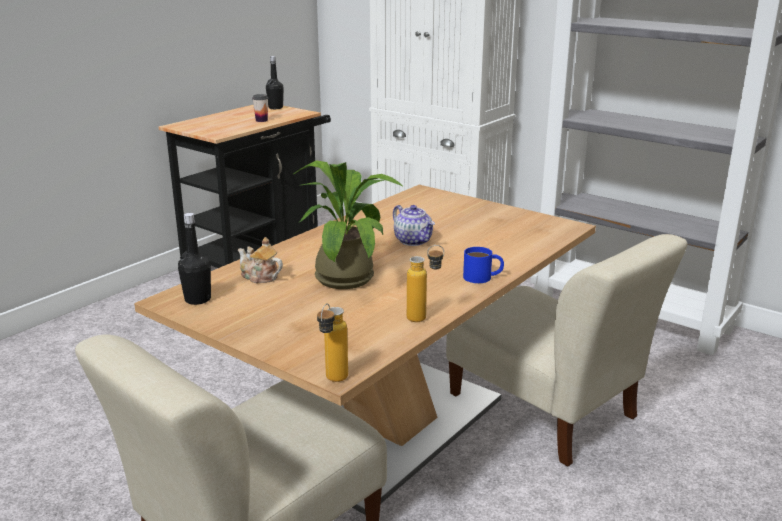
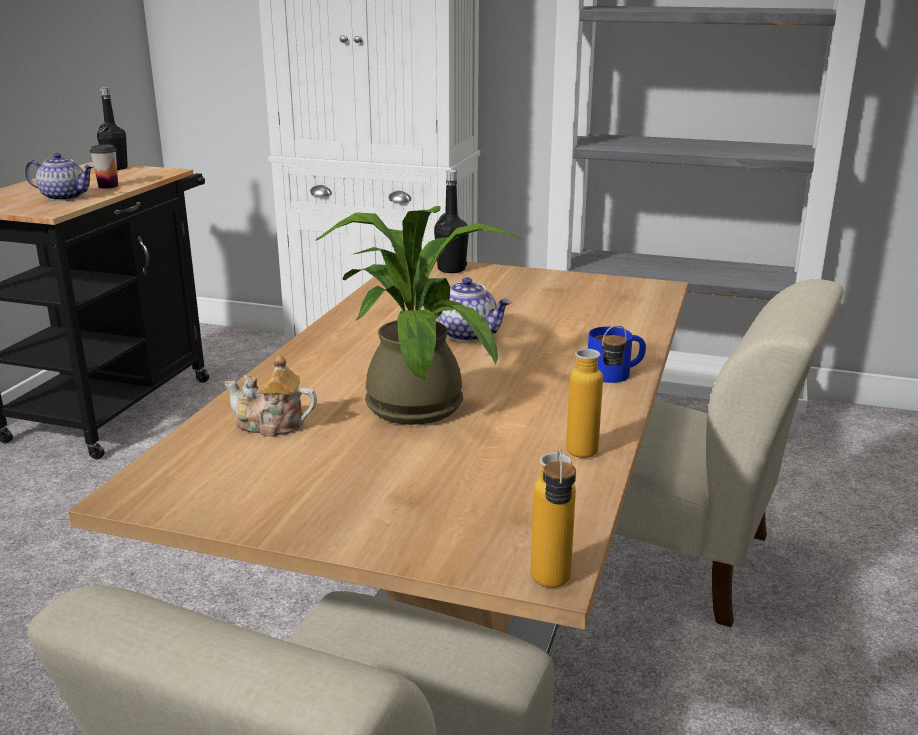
camera: 20 degrees left, 0 degrees up
black bottle [178,213,211,305] -> black bottle moved to [434,170,469,273]
none -> teapot [25,153,94,201]

